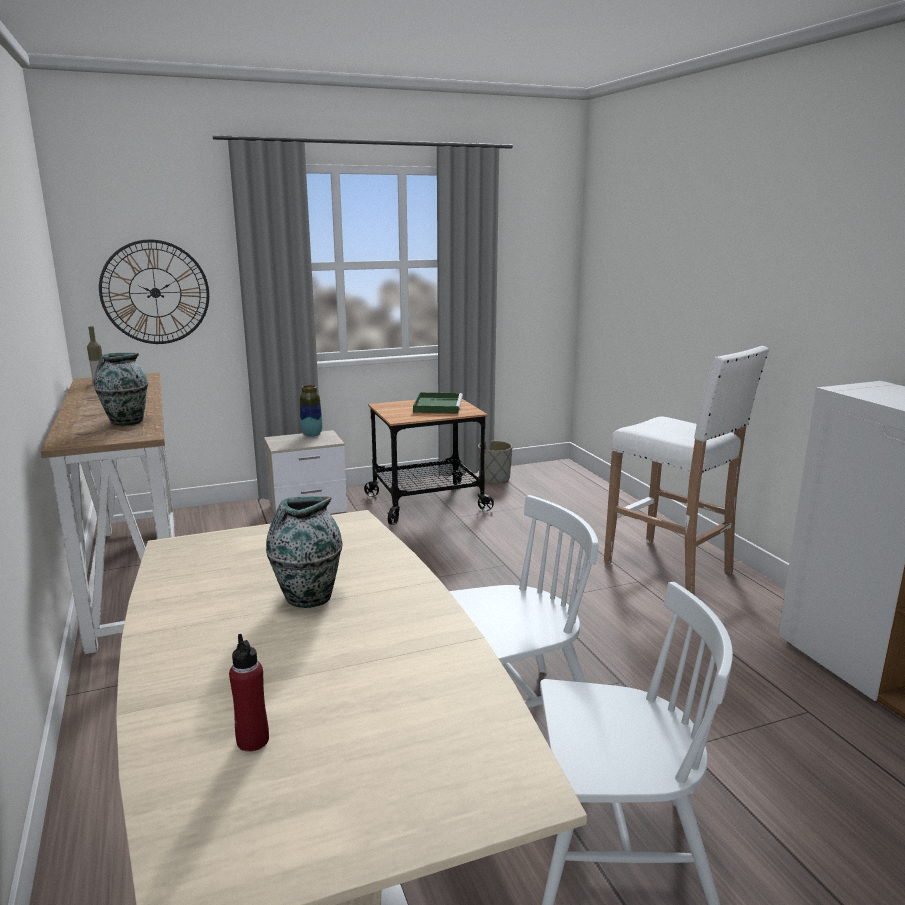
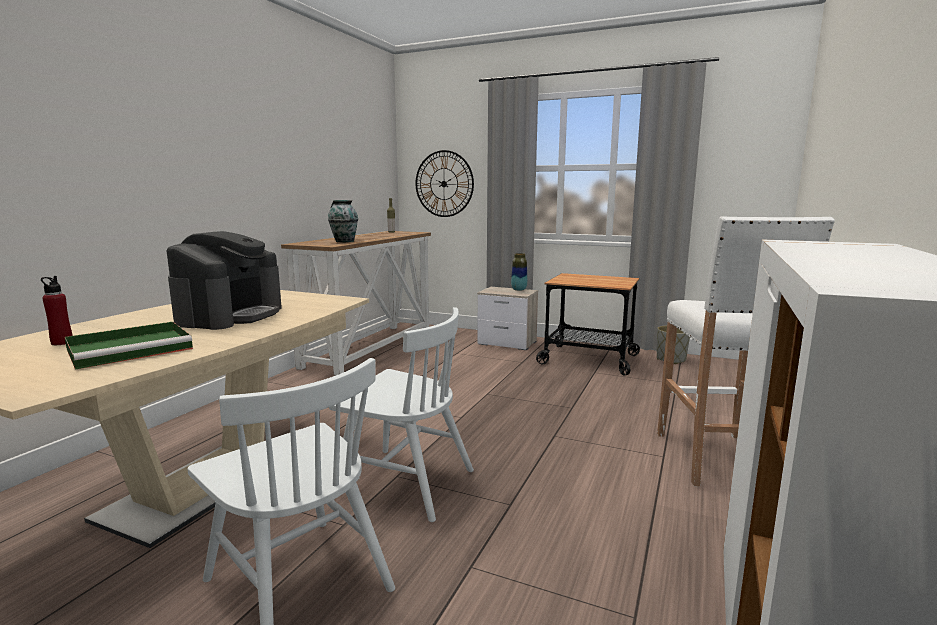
camera: 45 degrees right, 5 degrees down
vase [266,496,342,608] -> coffee machine [167,231,282,330]
green tray [413,392,463,414] -> green tray moved to [65,322,193,370]

